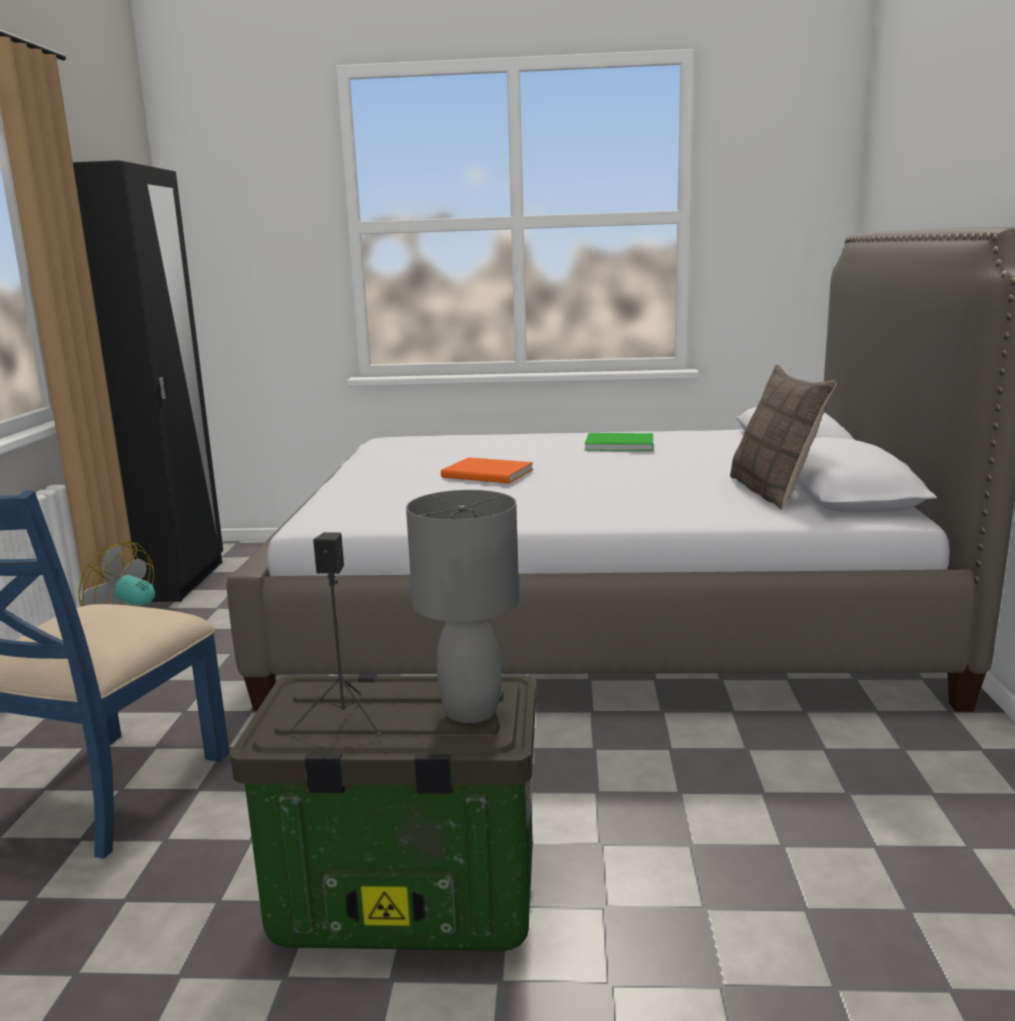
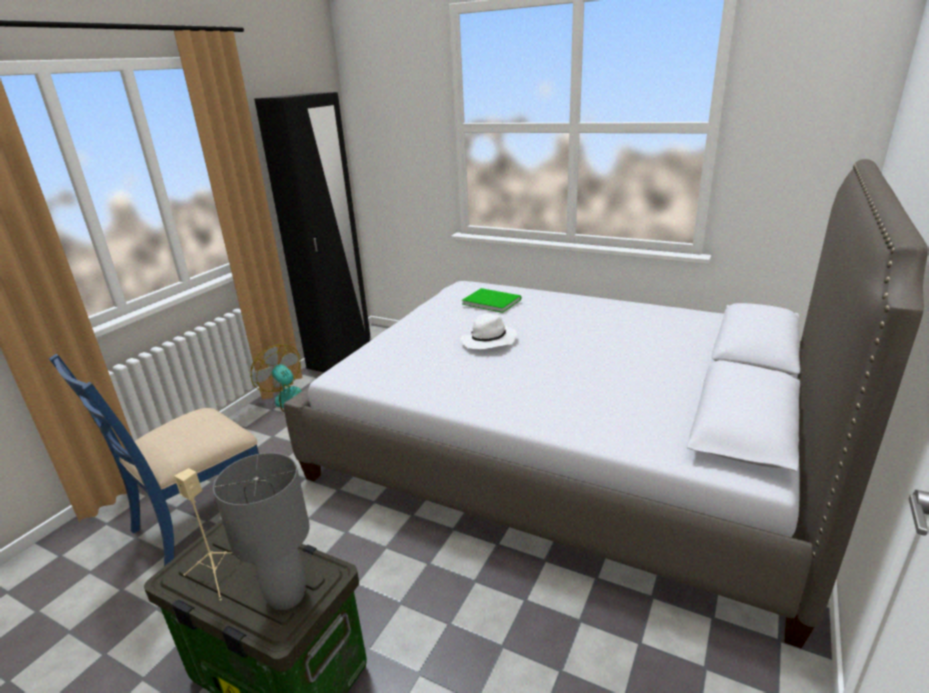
camera: 25 degrees right, 10 degrees up
black speaker [291,532,381,736] -> beige speaker [174,468,232,601]
orange book [441,457,533,483] -> white hat [461,313,517,349]
green book [584,433,653,451] -> green book moved to [462,288,521,313]
pillow [730,364,837,510] -> none

